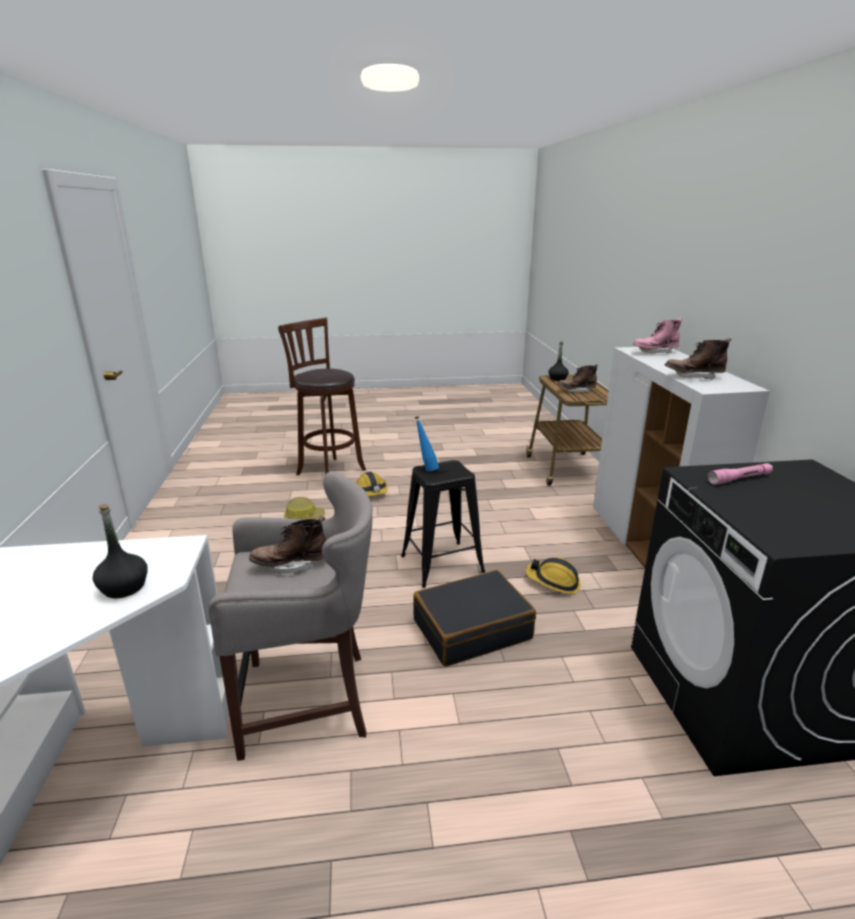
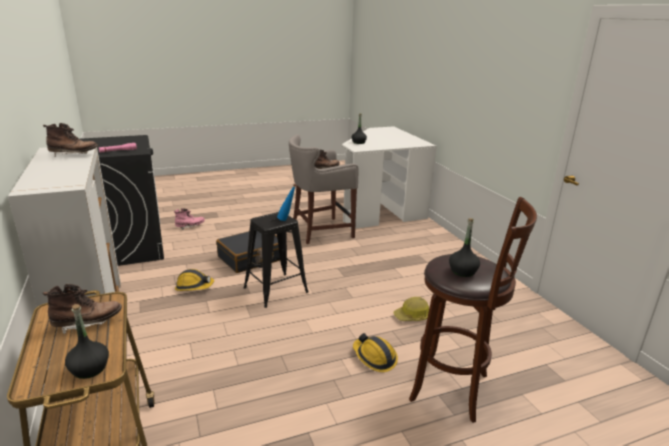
camera: 165 degrees right, 0 degrees up
pink boot [633,318,682,354] -> pink boot moved to [174,208,205,230]
none -> black bottle [449,218,480,277]

